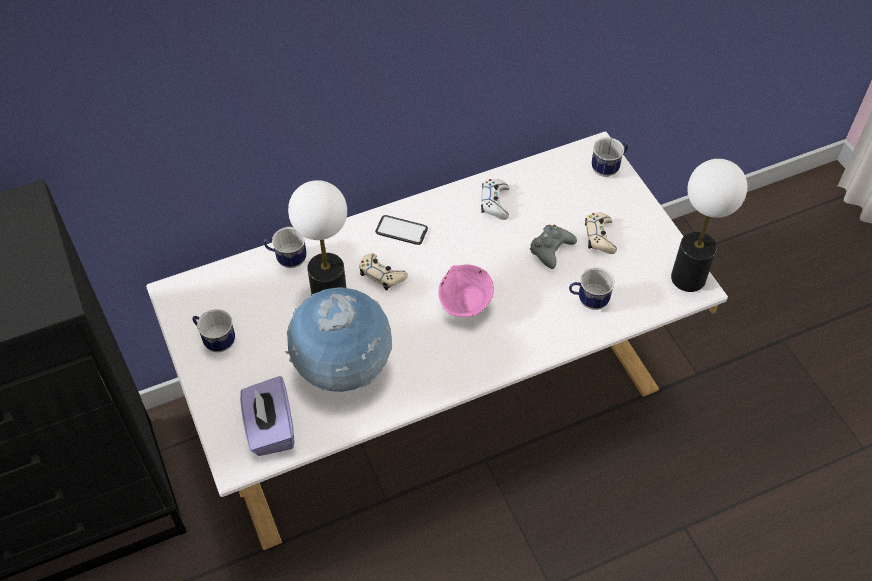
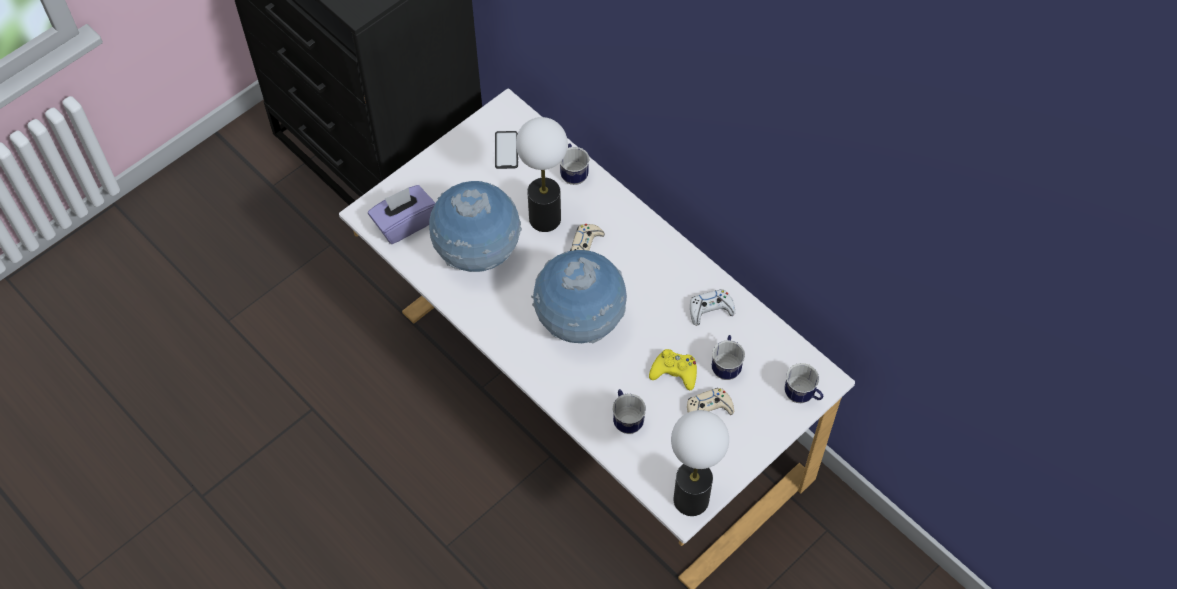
camera: 70 degrees right, 5 degrees up
mug [192,309,235,353] -> mug moved to [712,335,745,380]
phone [375,215,428,245] -> phone moved to [495,131,518,169]
pink bowl [439,265,494,317] -> globe [531,250,627,343]
grey game controller [530,225,577,269] -> yellow game controller [649,349,697,390]

